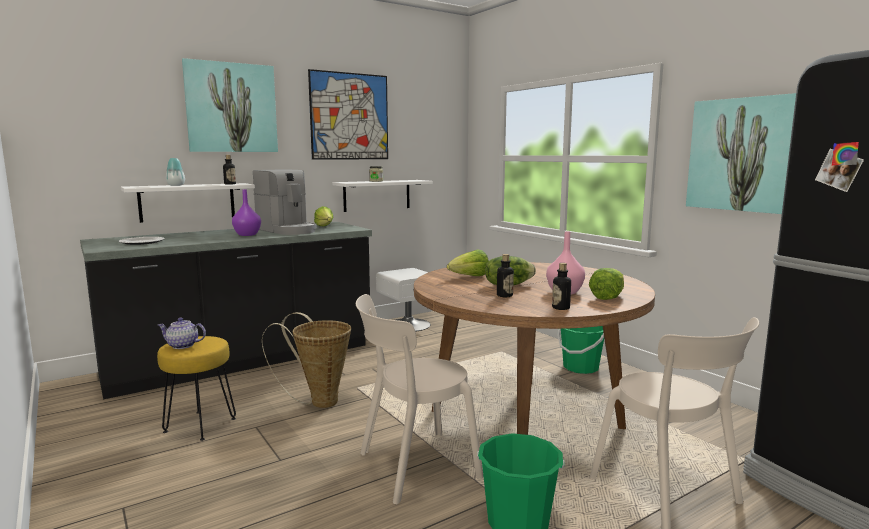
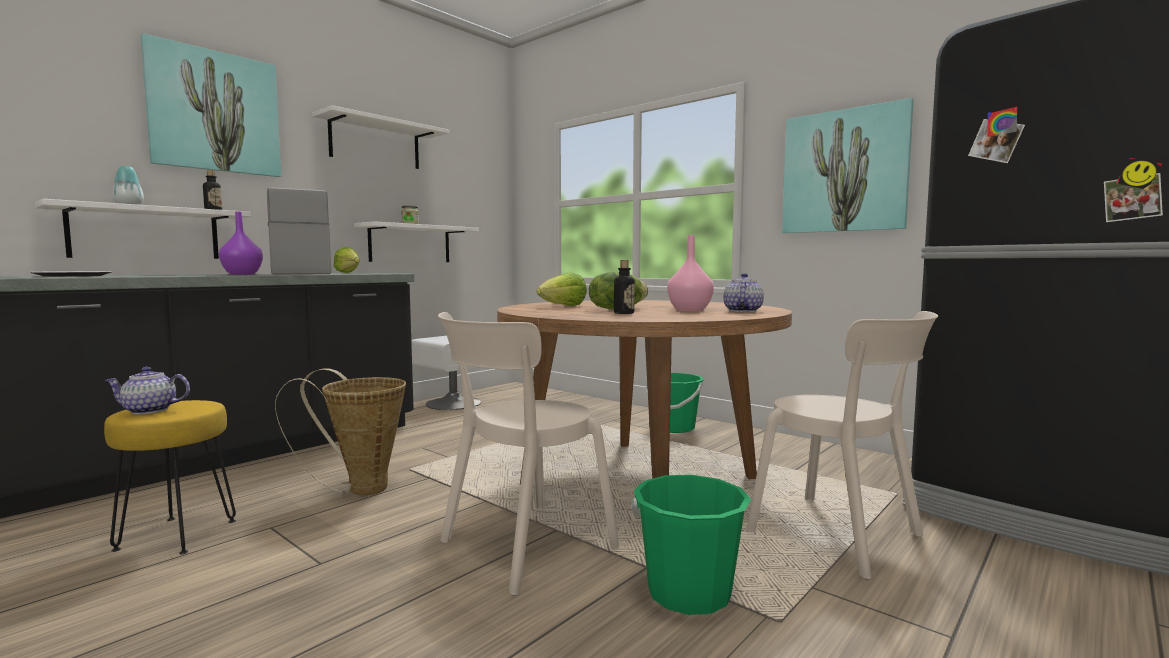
camera: 15 degrees left, 5 degrees down
coffee machine [253,169,317,235] -> coffee machine turned 150 degrees counterclockwise [267,187,331,274]
picture [308,69,388,160] -> white shelf [312,105,450,169]
bottle [552,263,571,310] -> none
lettuce [589,268,624,300] -> teapot [723,273,764,312]

